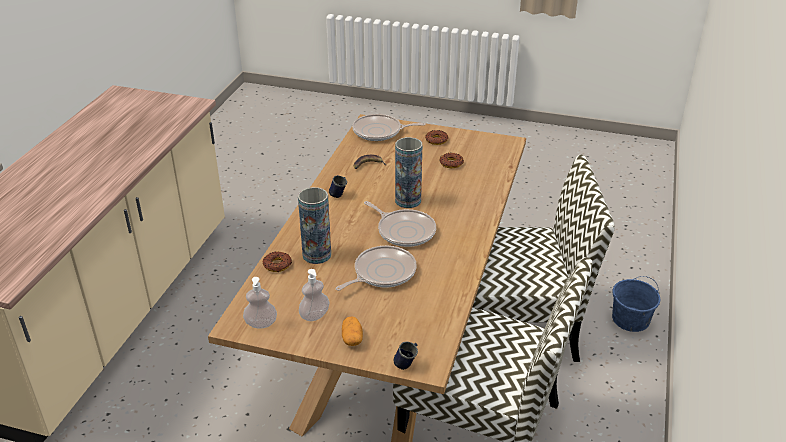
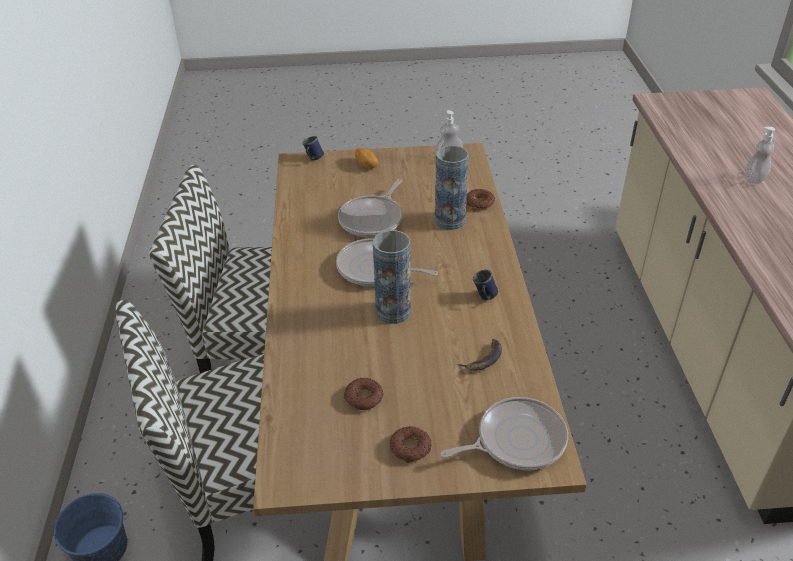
camera: 160 degrees right, 5 degrees up
soap dispenser [299,269,329,321] -> soap dispenser moved to [745,127,775,184]

